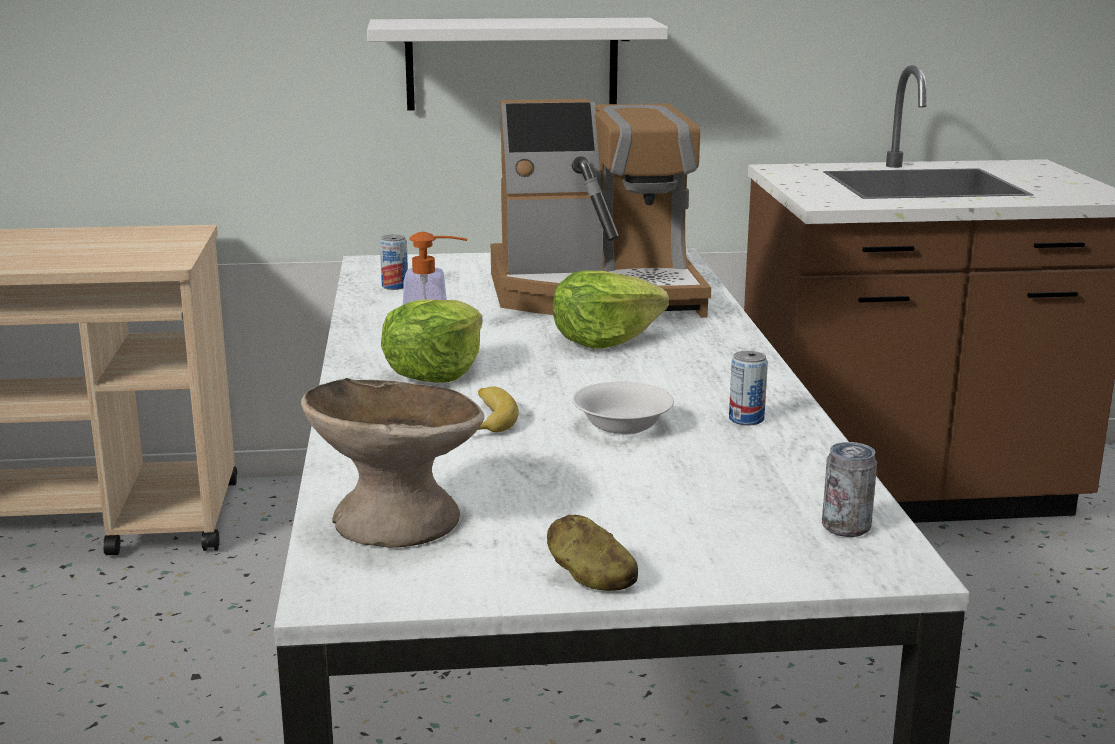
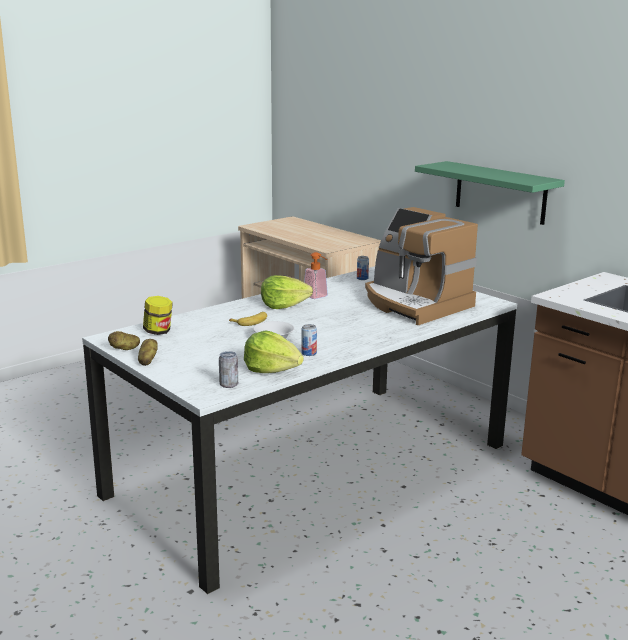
camera: 55 degrees right, 0 degrees up
beige bowl [301,378,484,548] -> jar [143,296,173,335]
white shelf [367,18,668,111] -> green shelf [415,161,565,225]
lettuce [553,271,669,349] -> lettuce moved to [244,331,304,373]
none -> potato [108,331,140,350]

